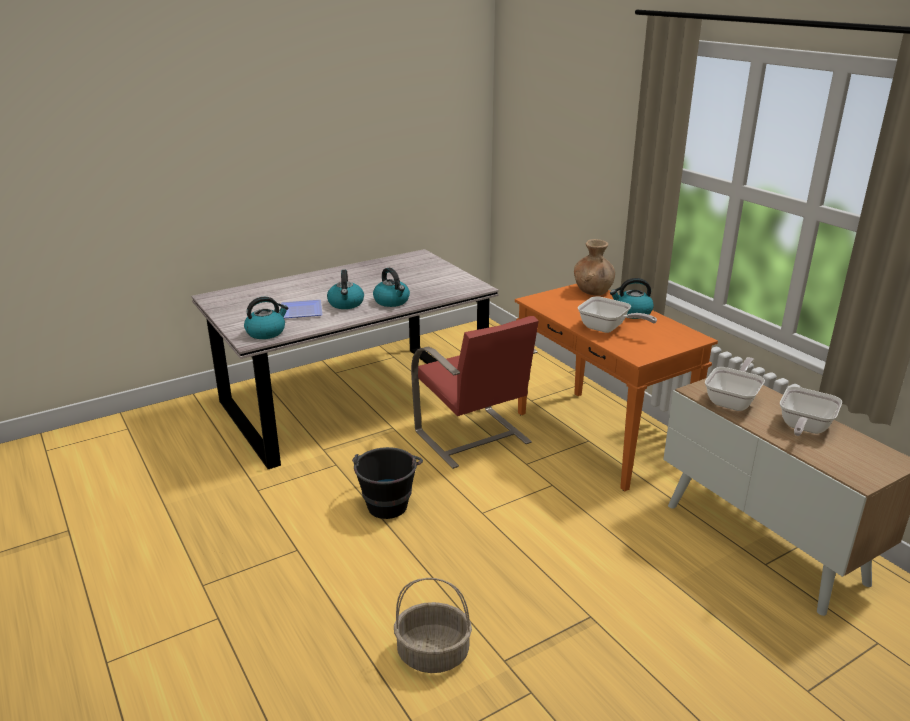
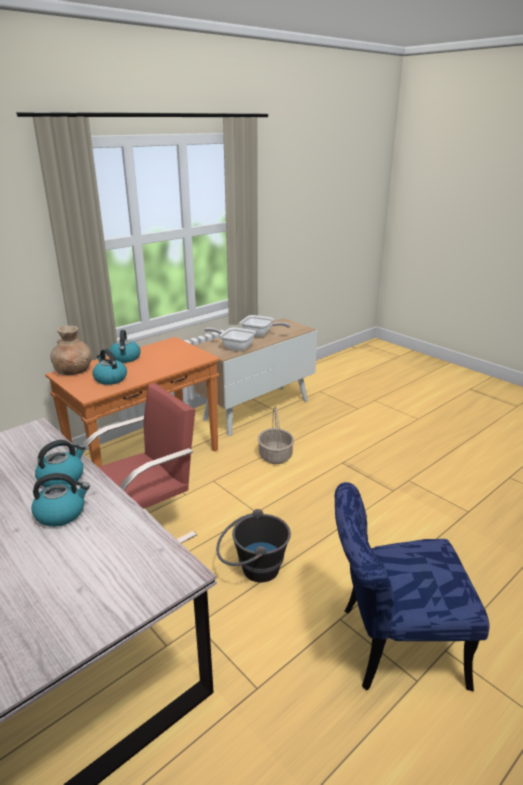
camera: 100 degrees left, 0 degrees up
kettle [244,297,288,339] -> kettle moved to [92,349,127,385]
plate [281,300,322,318] -> none
basket [394,578,472,673] -> basket moved to [258,407,294,464]
frying pan [578,296,657,333] -> none
none -> blue chair [335,482,489,691]

